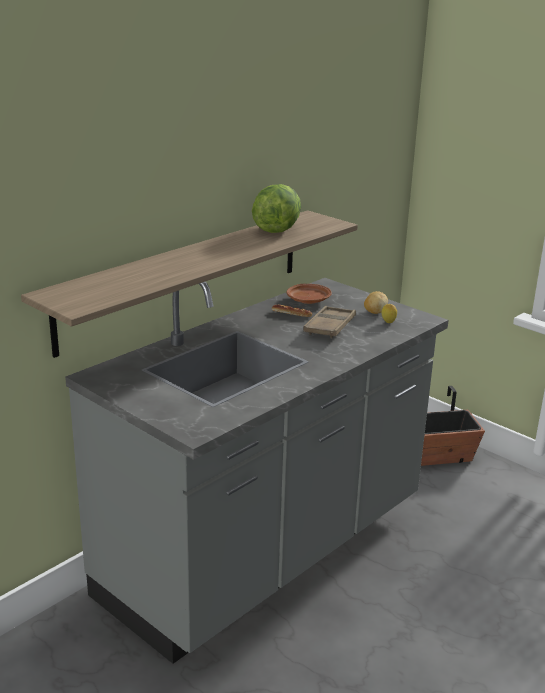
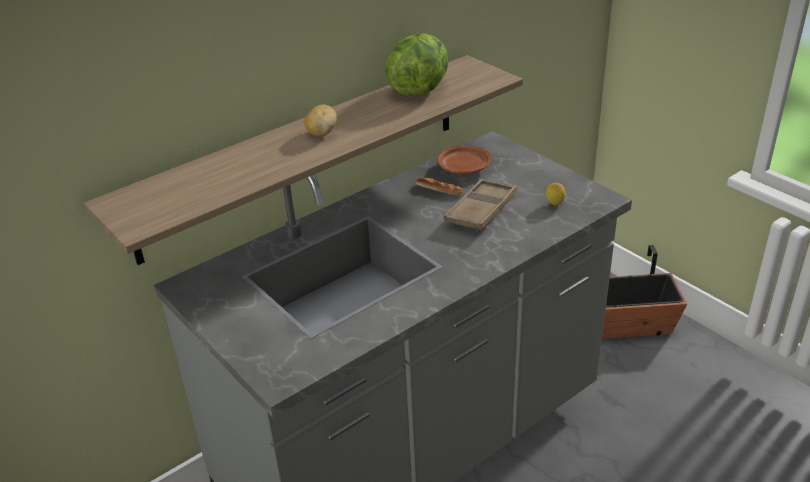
camera: 10 degrees right, 10 degrees up
potato [364,291,388,314] -> potato moved to [304,105,337,136]

